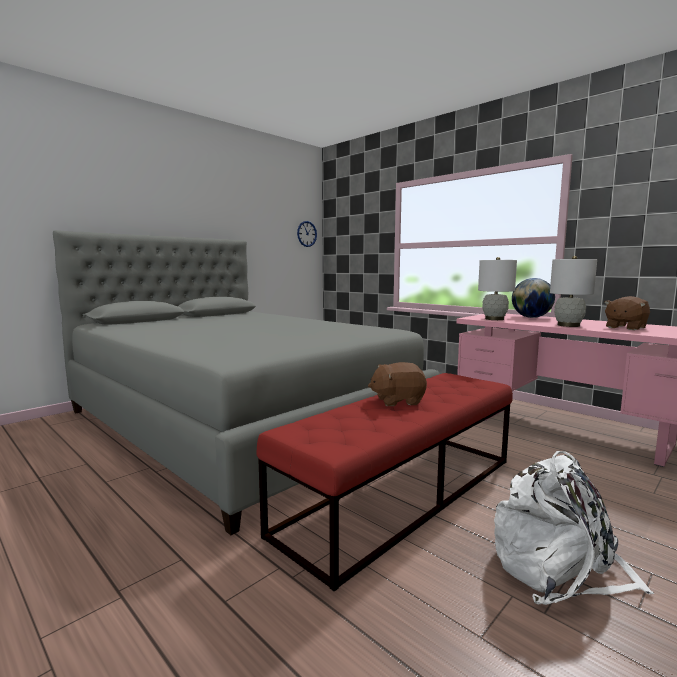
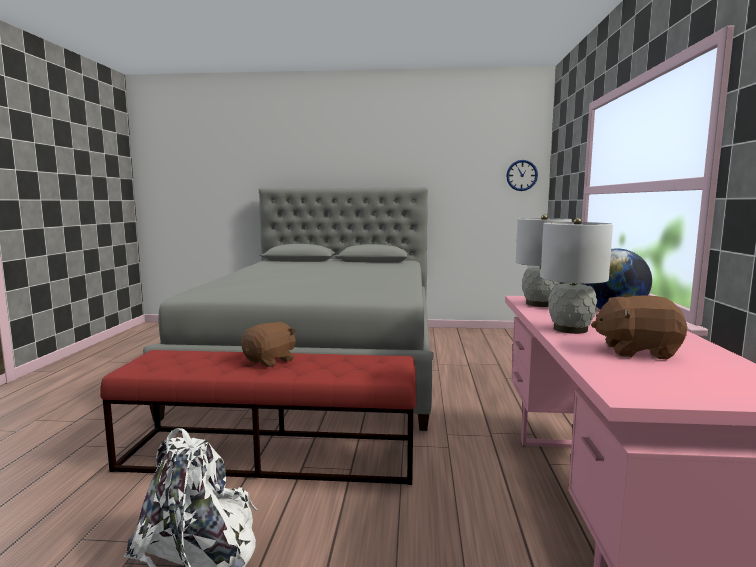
camera: 50 degrees right, 0 degrees up
brown plush toy [368,362,427,406] -> brown plush toy turned 90 degrees clockwise [241,322,296,367]

